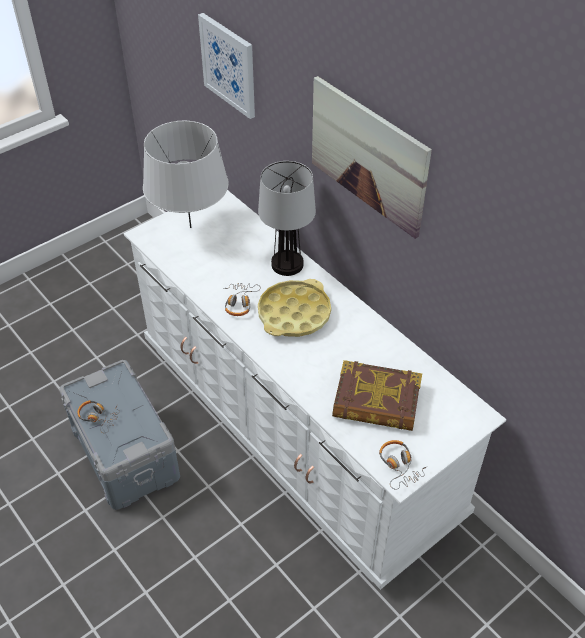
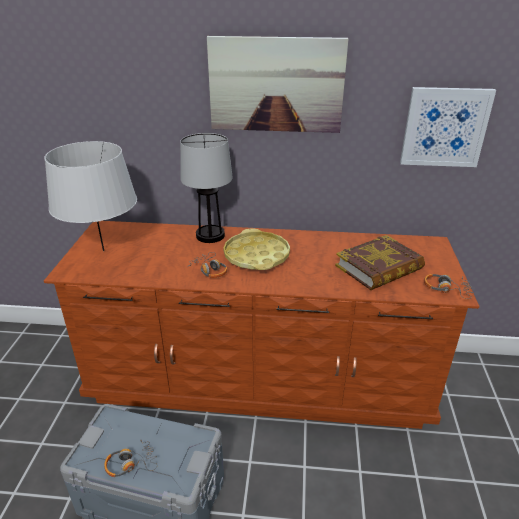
camera: 45 degrees left, 15 degrees down
white dresser [123,190,506,590] -> brown dresser [44,221,480,429]
picture [198,13,255,119] -> picture moved to [400,87,496,167]

